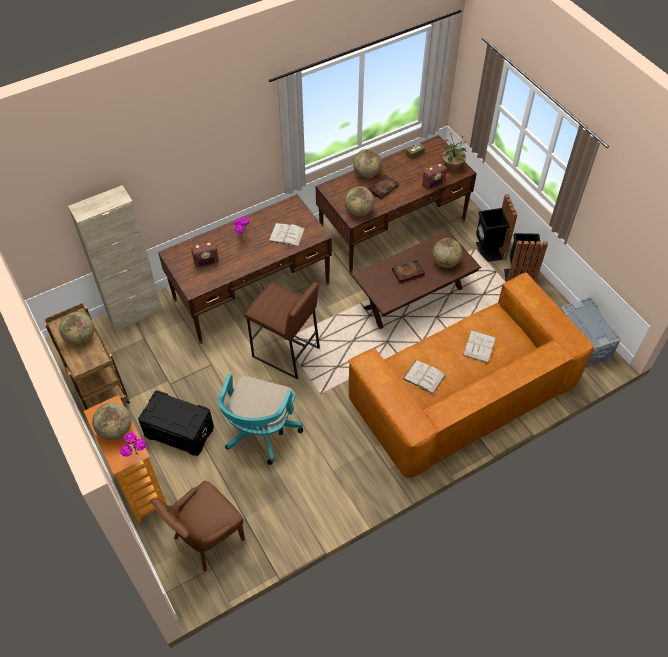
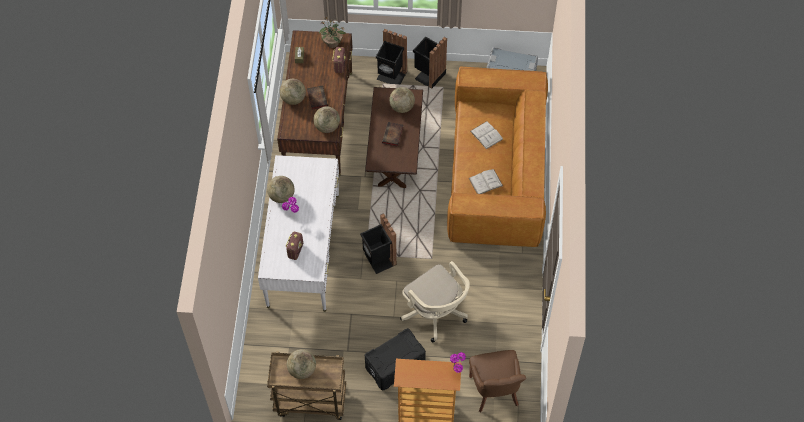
camera: 55 degrees left, 5 degrees up
beige cabinet [68,185,163,332] -> none
globe [92,402,132,440] -> globe moved to [267,176,295,203]
brown desk [158,194,332,344] -> white desk [258,155,339,312]
turquoise office chair [217,374,303,465] -> beige office chair [400,261,470,342]
brown stool [245,282,320,379] -> black trash can [360,213,397,274]
white book [268,223,305,247] -> none

